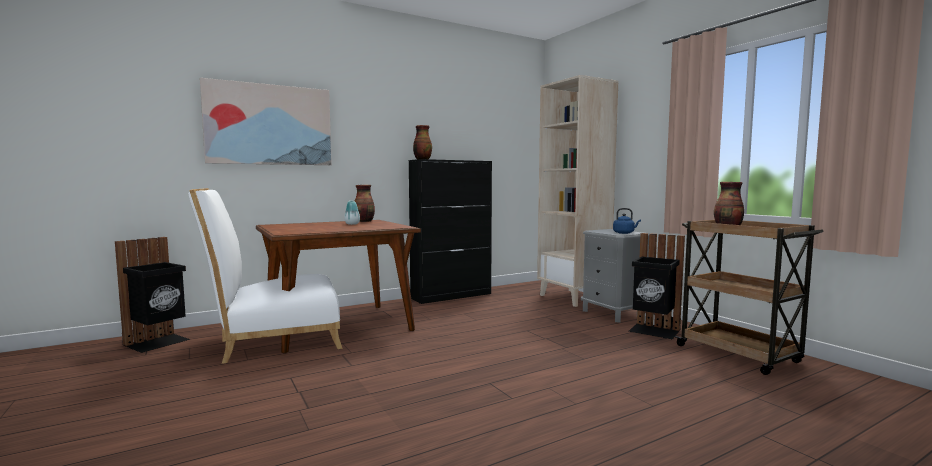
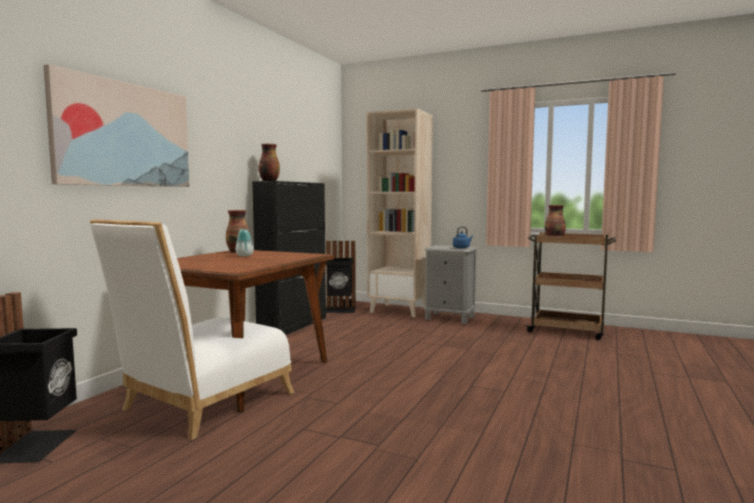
camera: 35 degrees left, 0 degrees up
black trash can [628,233,685,339] -> black trash can moved to [326,241,356,313]

